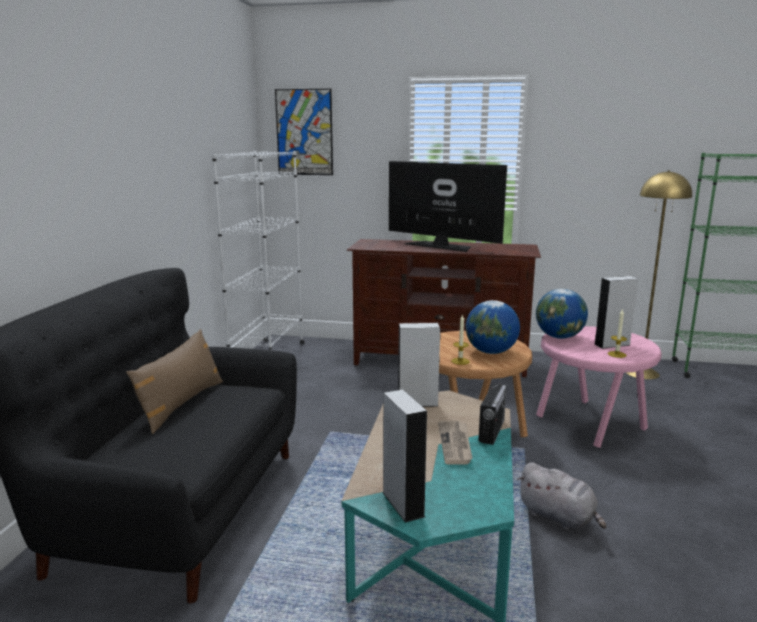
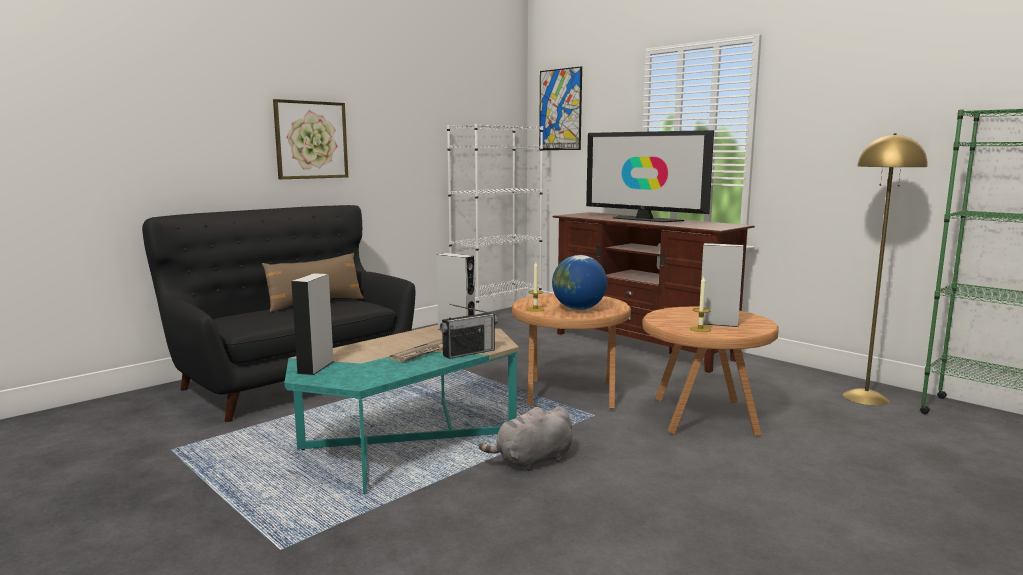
camera: 35 degrees right, 5 degrees down
television [389,161,507,252] -> television turned 150 degrees clockwise [586,130,714,222]
grey plush toy [517,462,606,530] -> grey plush toy turned 75 degrees clockwise [479,406,572,471]
globe [536,289,588,339] -> none
pink side table [536,326,662,448] -> brown side table [642,307,778,437]
none -> picture [273,99,348,179]

